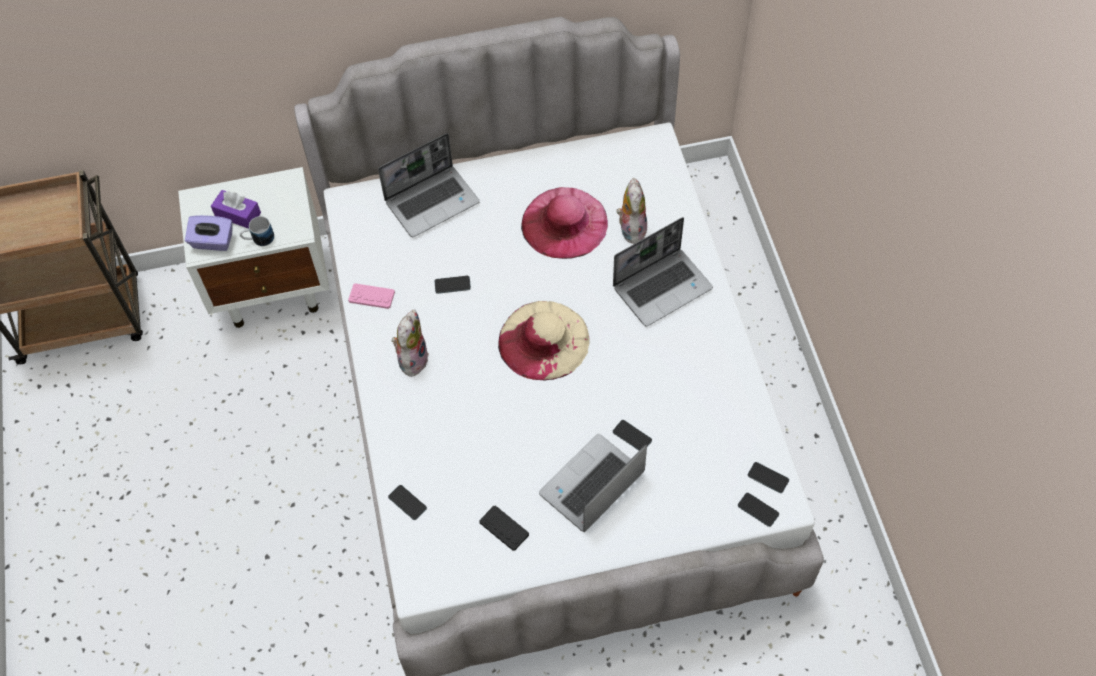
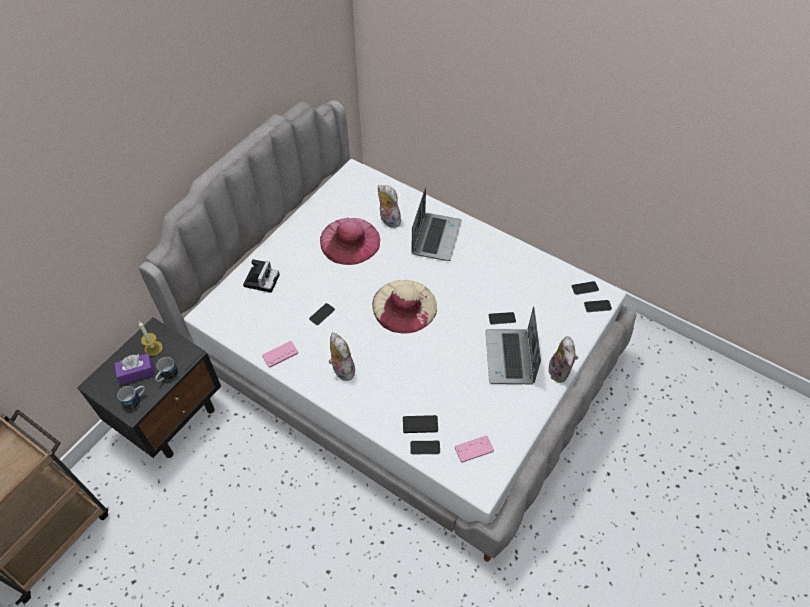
camera: 45 degrees left, 5 degrees down
white nightstand [178,167,329,328] -> black nightstand [77,317,221,458]
purple tissue box [185,215,232,251] -> mug [117,386,145,410]
laptop [378,133,480,237] -> camera [243,259,280,293]
black game controller [479,505,529,551] -> black game controller moved to [403,415,438,433]
none -> candle [139,322,163,356]
none -> pink game controller [455,435,494,463]
none -> plush toy [548,336,578,383]

